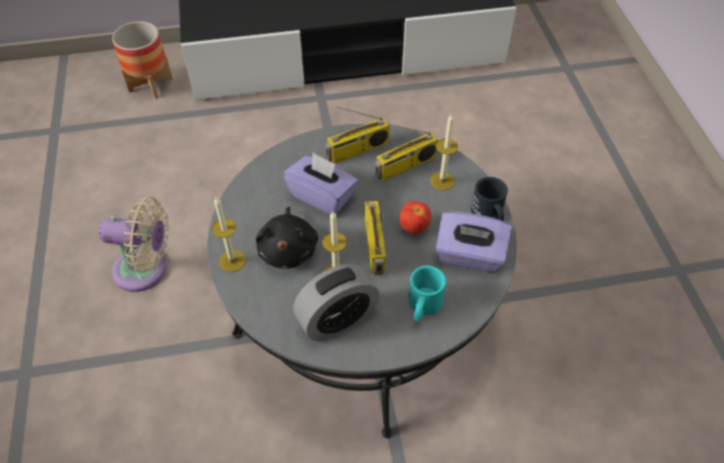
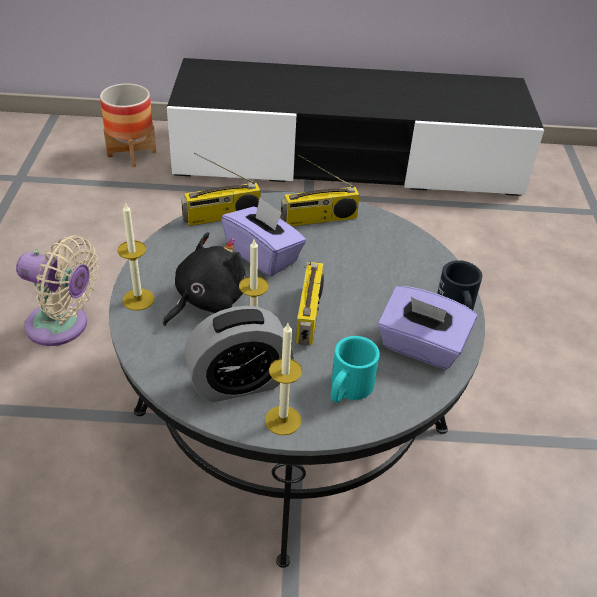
camera: 10 degrees right, 10 degrees down
black plush toy [256,207,318,269] -> black plush toy turned 150 degrees counterclockwise [163,232,246,326]
radio [375,124,438,181] -> radio moved to [181,153,261,226]
apple [399,201,431,234] -> none
candle [430,113,458,190] -> candle moved to [265,323,302,435]

